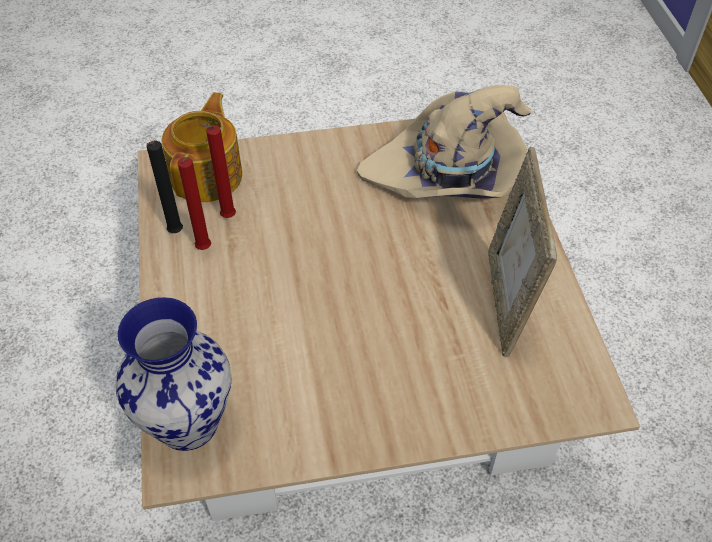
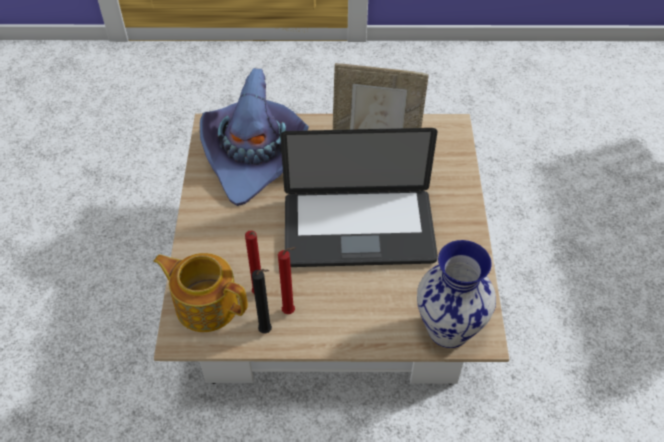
camera: 80 degrees left, 0 degrees up
beige hat [357,85,531,198] -> purple hat [200,68,309,206]
none -> laptop [280,128,438,267]

